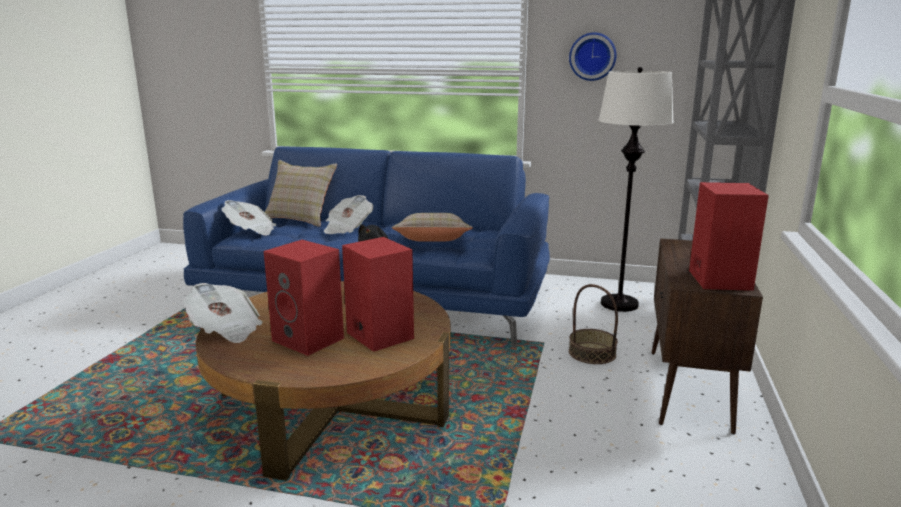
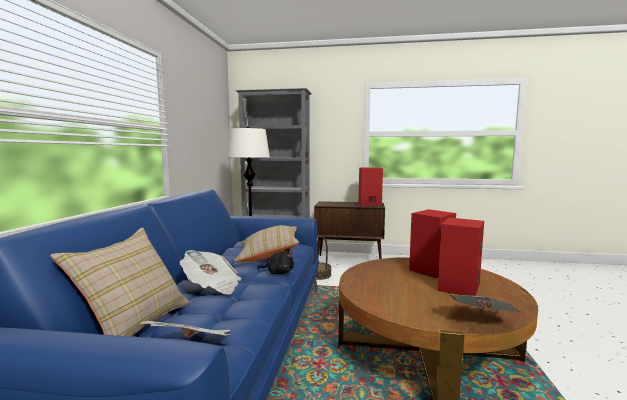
camera: 95 degrees left, 10 degrees down
wall clock [569,32,616,81] -> none

